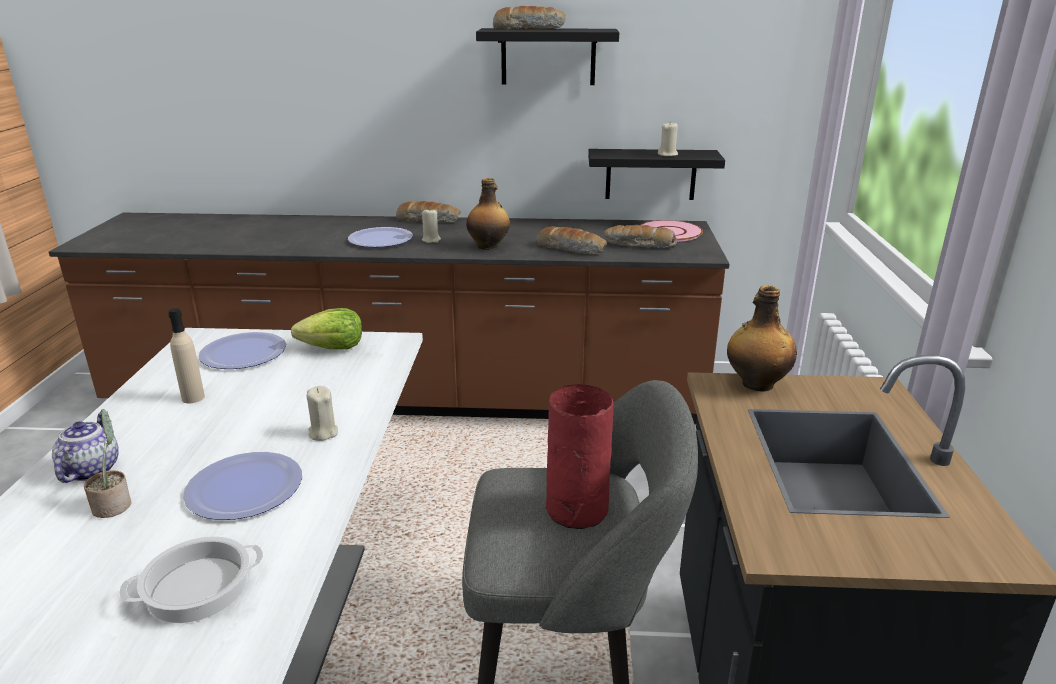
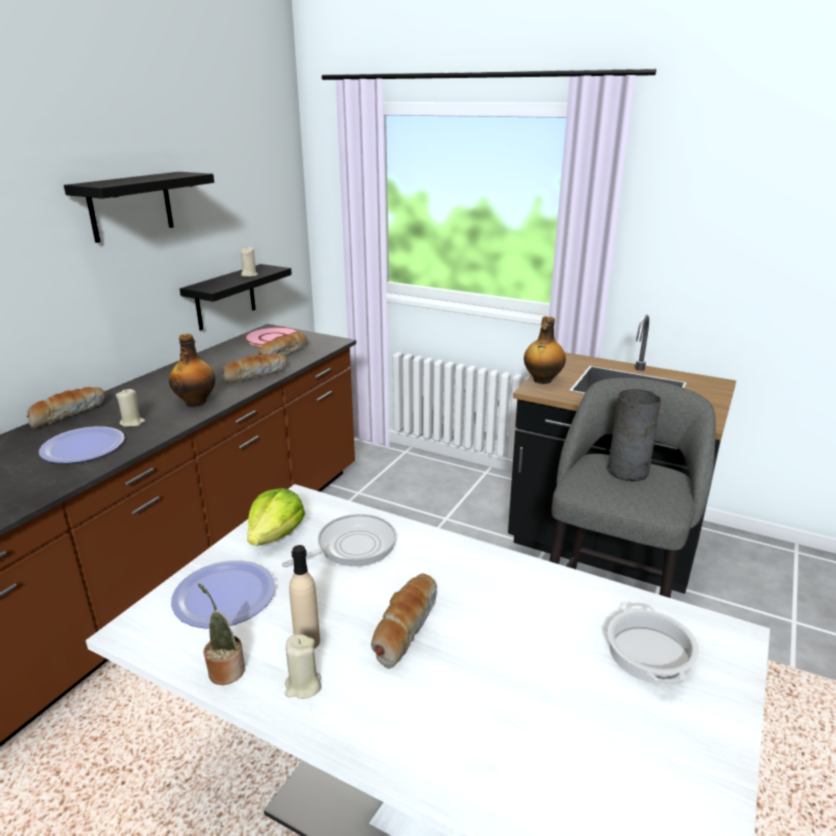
camera: 65 degrees left, 0 degrees up
teapot [52,412,119,483] -> none
potted plant [84,409,131,518] -> potted plant moved to [198,583,245,685]
plate [183,452,302,520] -> none
beige candle [306,386,338,441] -> beige candle moved to [285,634,322,699]
bread [493,6,566,29] -> bread moved to [371,574,437,669]
red vase [546,384,613,529] -> grey vase [607,389,661,481]
none -> frying pan [282,514,397,568]

